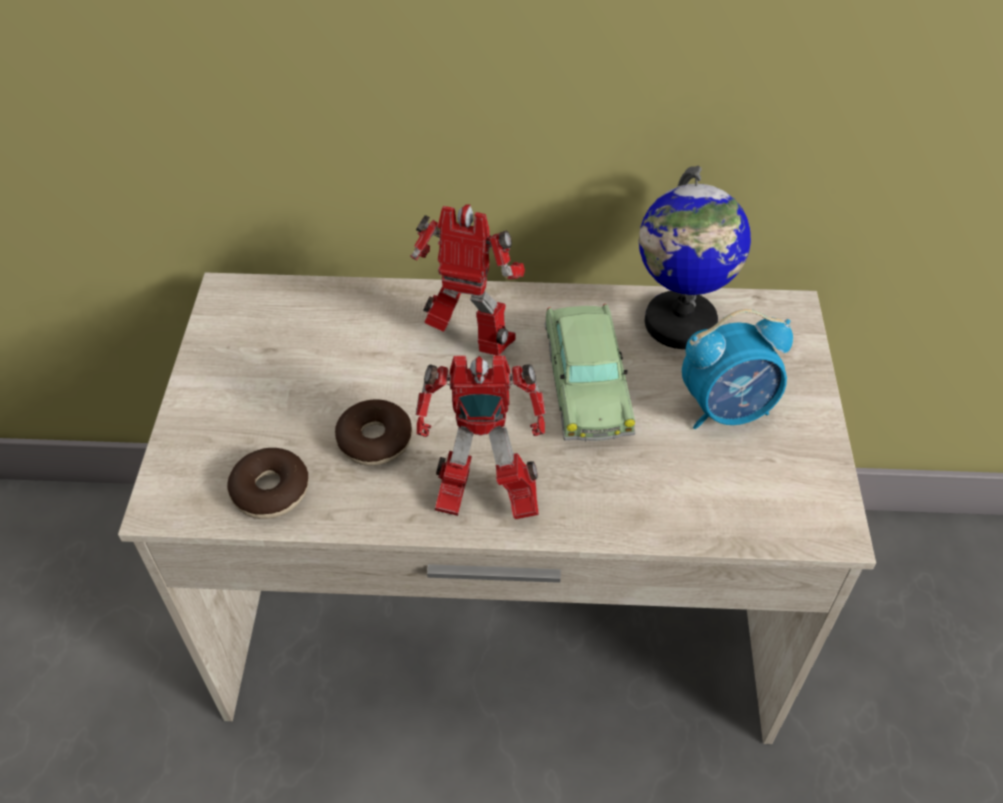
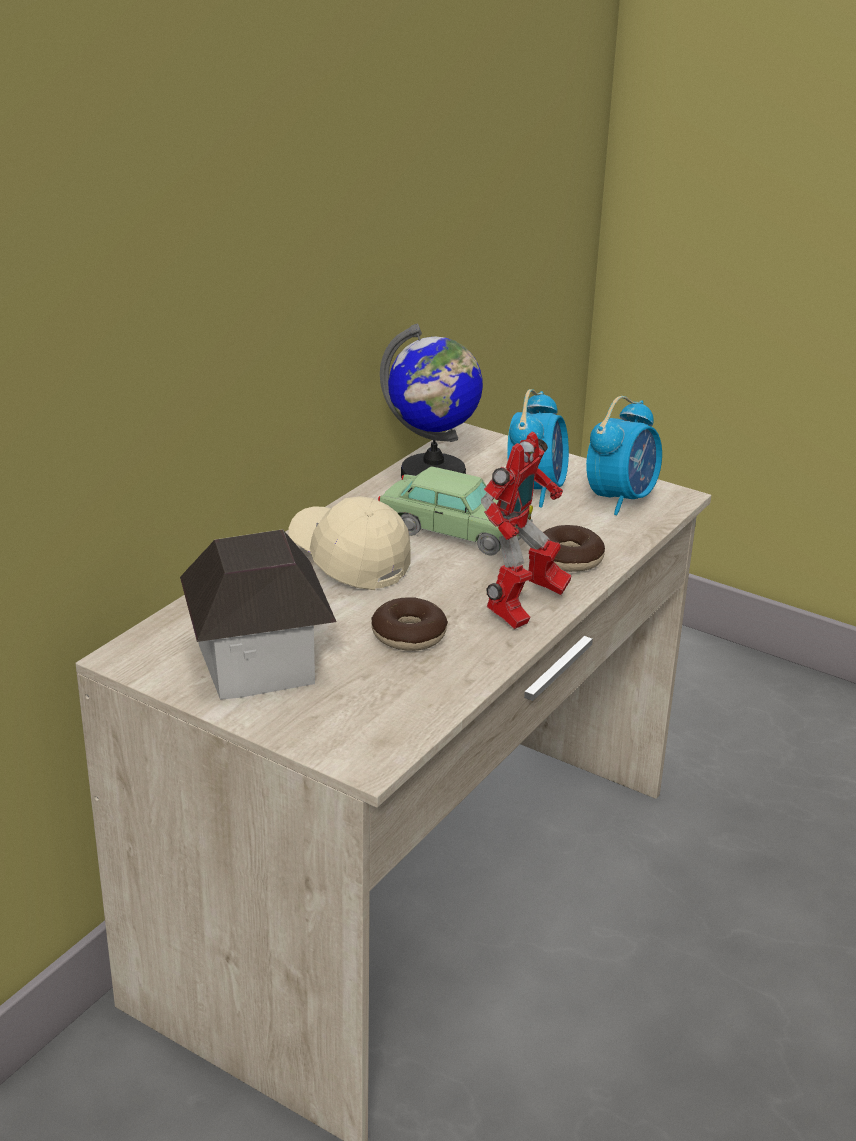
camera: 60 degrees left, 20 degrees down
donut [227,448,309,519] -> donut moved to [543,525,605,572]
toy robot [410,205,525,356] -> beige cap [288,496,411,590]
none -> toy house [180,529,336,700]
none -> alarm clock [586,396,662,515]

